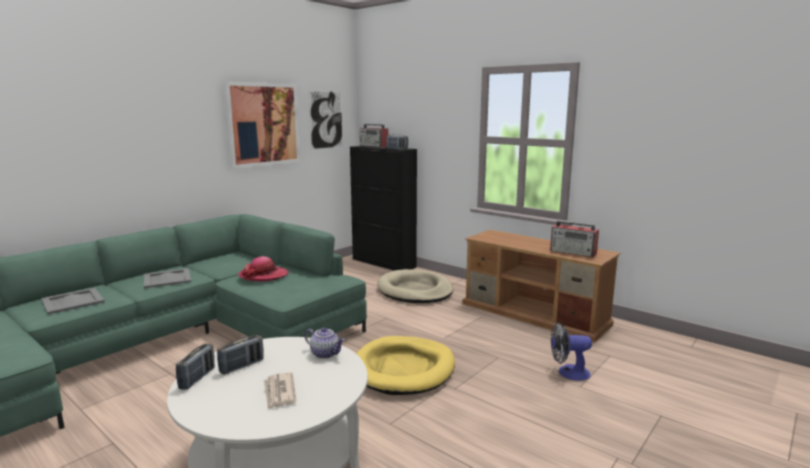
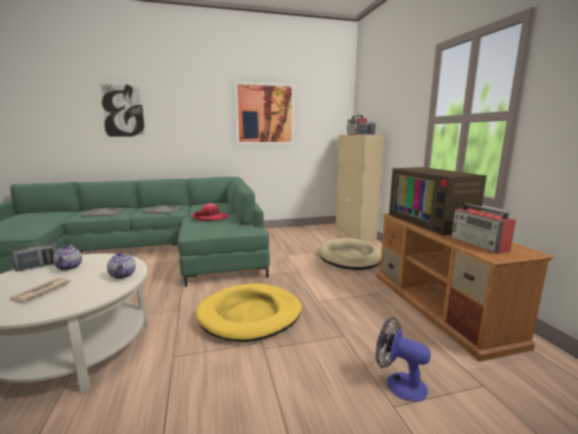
camera: 35 degrees right, 0 degrees up
radio [217,335,264,375] -> teapot [53,245,82,270]
picture [308,90,343,150] -> picture moved to [97,82,147,138]
black cabinet [350,146,417,271] -> beige cabinet [336,135,384,241]
none -> television [389,167,487,236]

